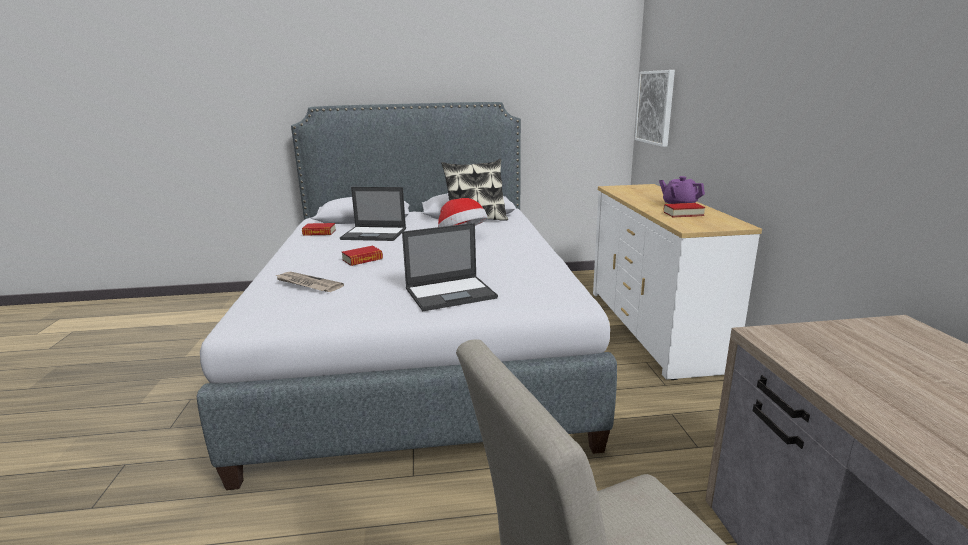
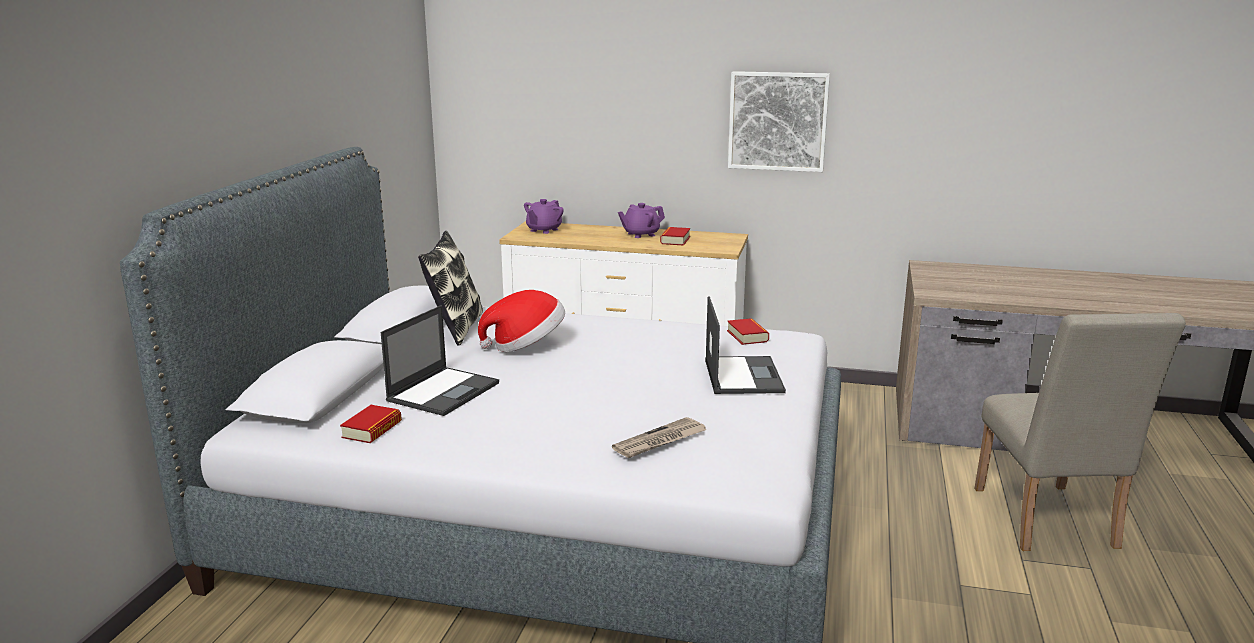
camera: 70 degrees left, 0 degrees up
book [342,246,383,266] -> book moved to [727,318,769,345]
picture [635,70,675,147] -> picture moved to [728,71,830,172]
none -> purple teapot [524,199,564,234]

